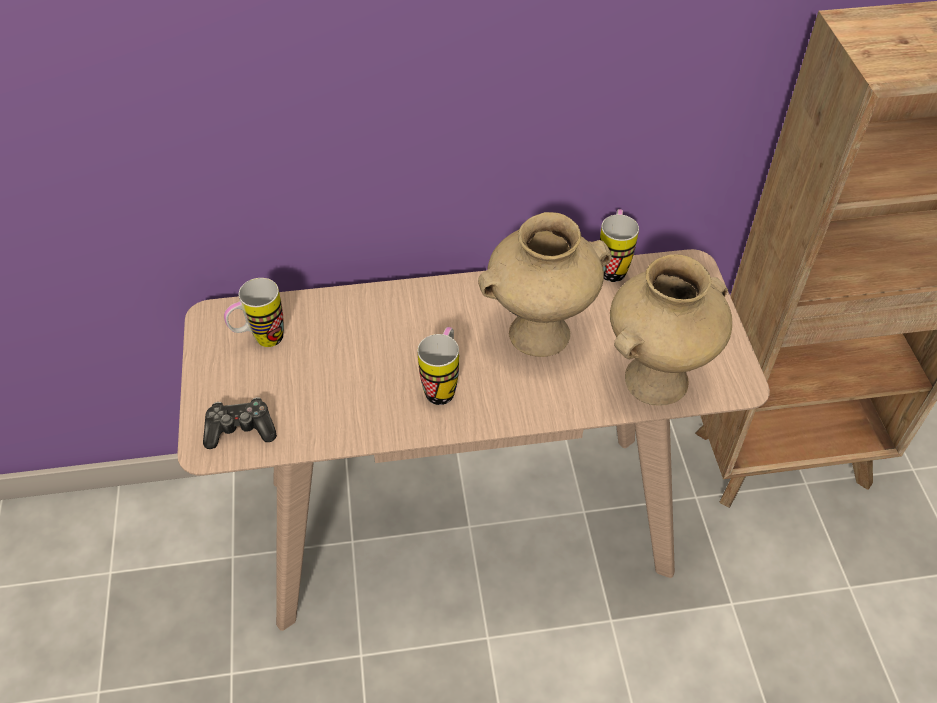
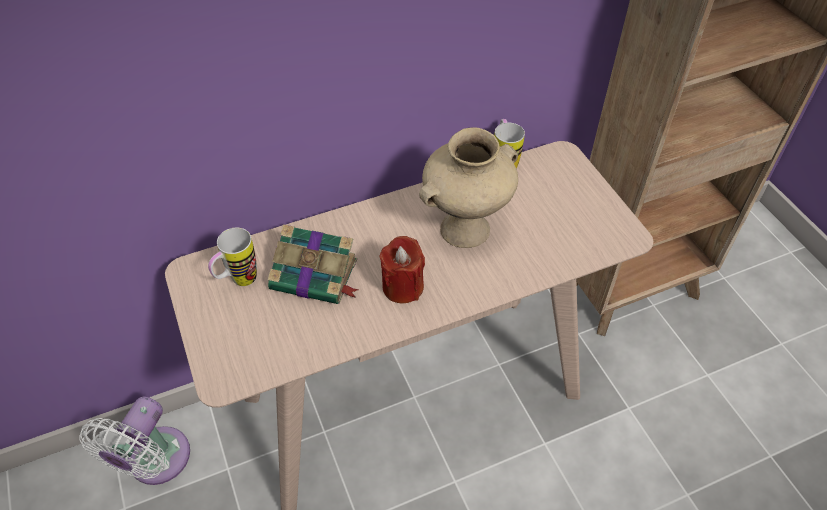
camera: 15 degrees left, 0 degrees up
game controller [203,397,277,449] -> none
mug [417,327,459,405] -> red candle [380,236,425,303]
beige vase [610,254,732,405] -> none
none -> white fan [79,397,190,485]
none -> book [268,224,358,304]

